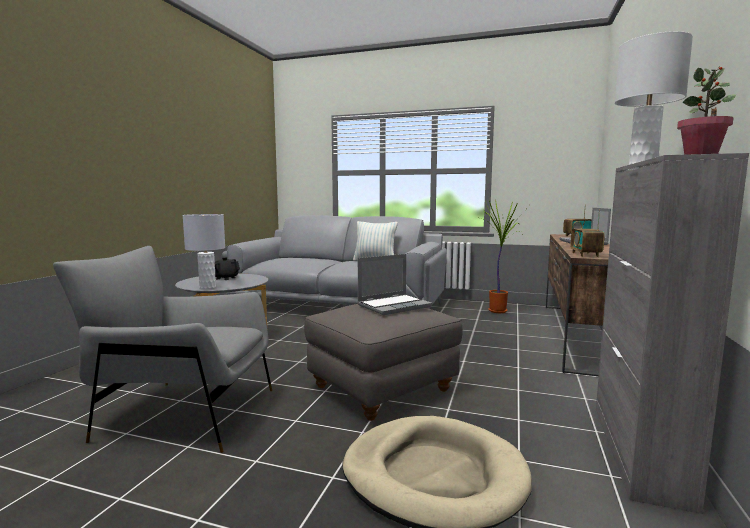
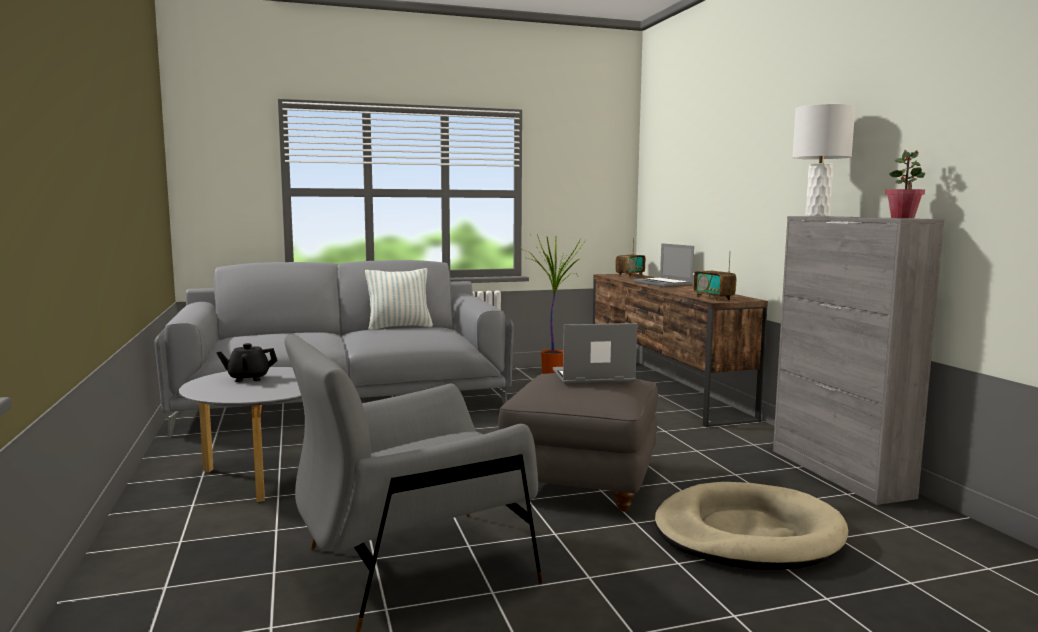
camera: 35 degrees left, 0 degrees up
grey table lamp [183,214,225,289] -> none
laptop [357,254,432,315] -> laptop turned 120 degrees counterclockwise [553,323,637,384]

